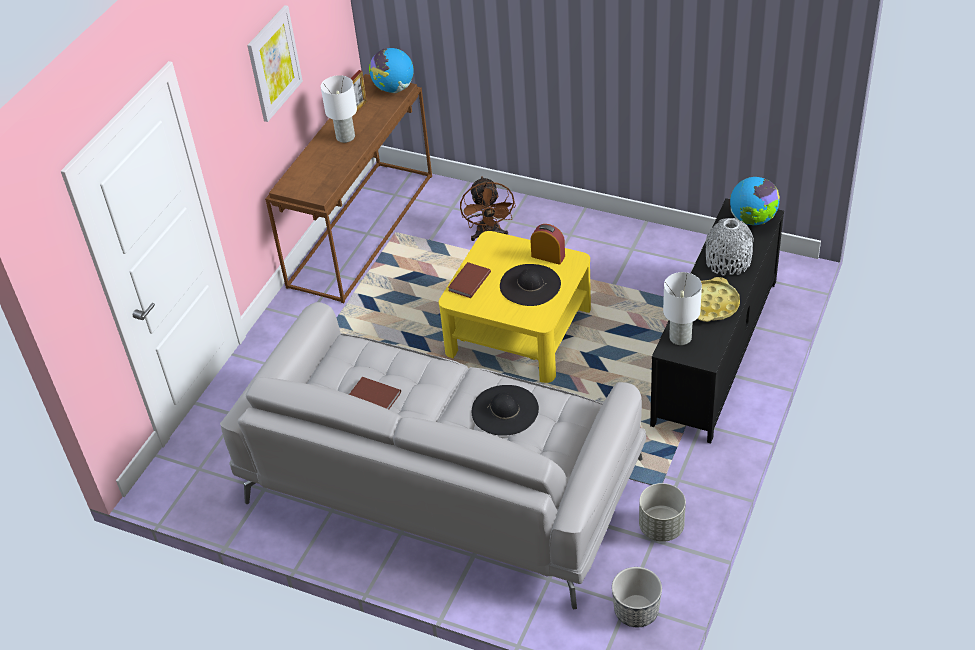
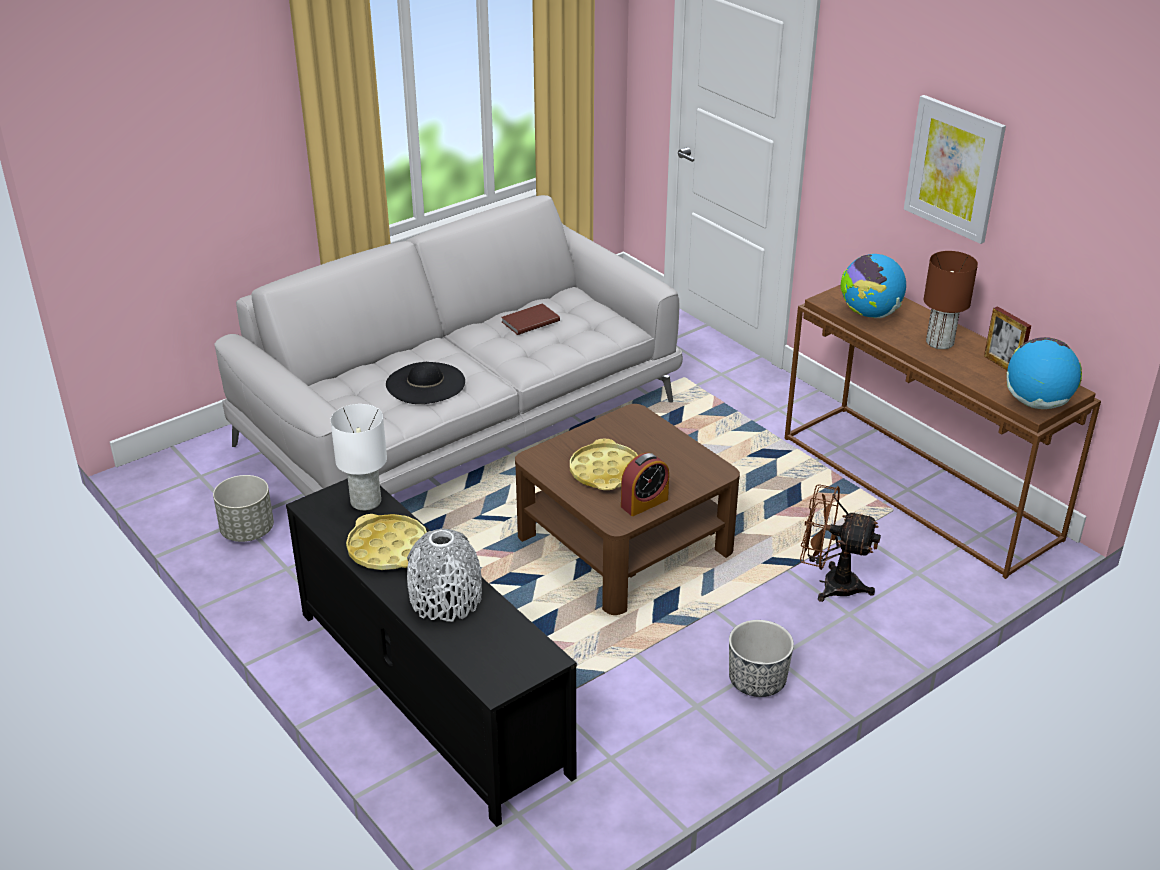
camera: 115 degrees right, 10 degrees down
white table lamp [321,75,357,143] -> brown table lamp [924,251,978,349]
yellow coffee table [439,231,591,383] -> brown coffee table [515,404,740,615]
brown book [448,262,491,298] -> none
black hat [500,264,561,306] -> yellow tray [570,439,638,490]
planter [612,567,662,627] -> planter moved to [729,620,794,697]
globe [730,177,780,225] -> globe moved to [841,254,906,318]

